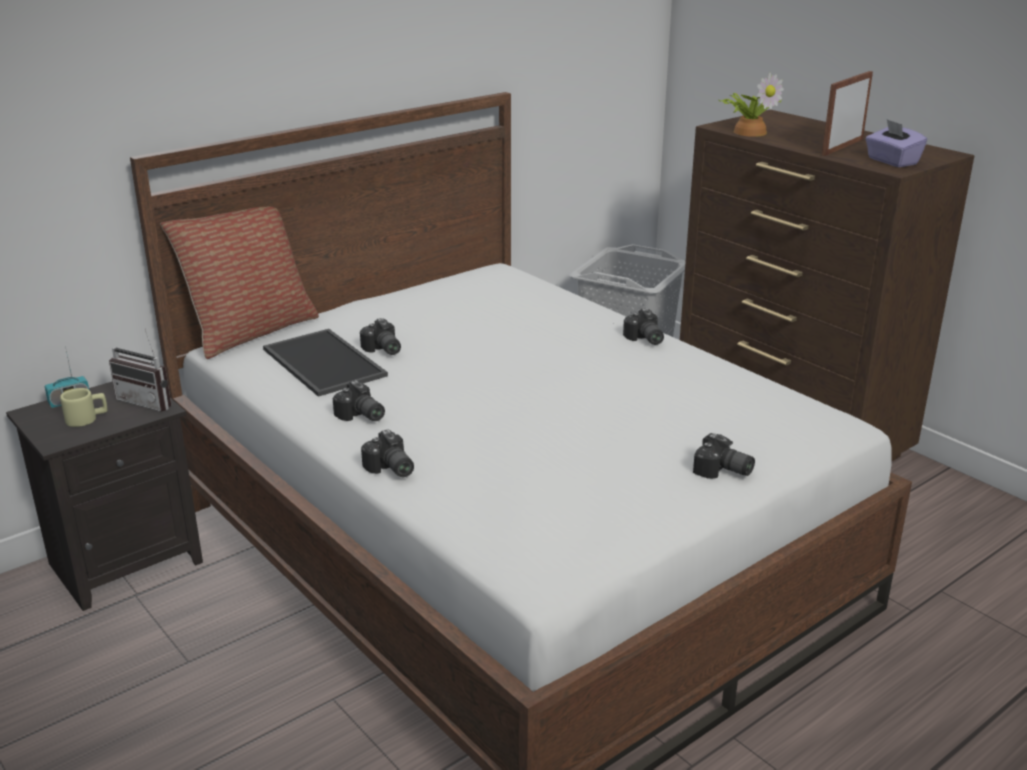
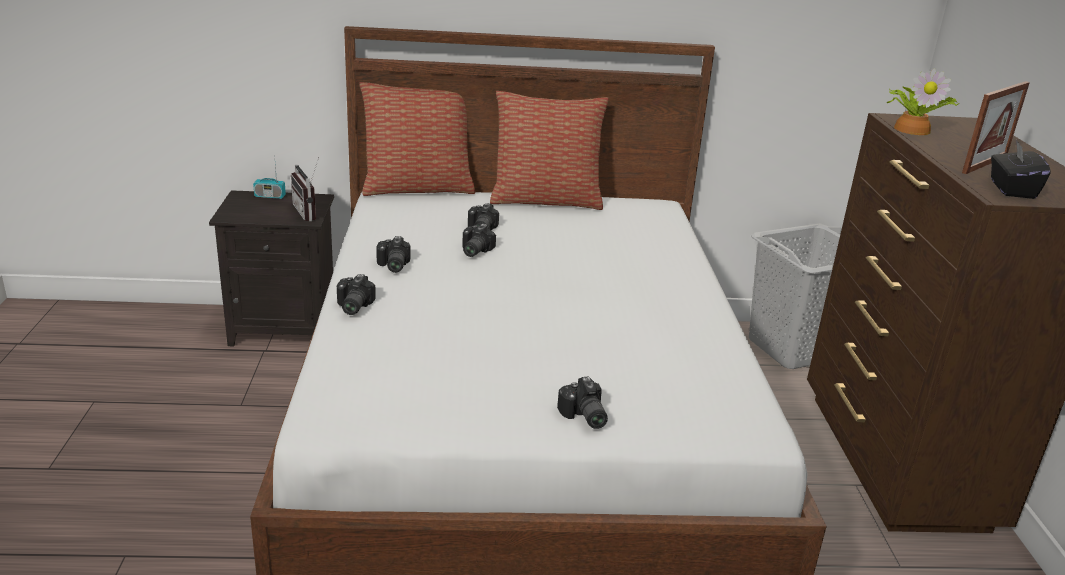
camera: 35 degrees right, 0 degrees up
beige mug [60,388,107,427] -> none
tray [263,329,388,397] -> none
camera [623,308,664,345] -> camera moved to [462,224,496,257]
picture frame [822,71,873,156] -> picture frame turned 150 degrees clockwise [962,81,1030,174]
purple tissue box [865,119,927,167] -> black tissue box [991,140,1051,199]
none -> pillow [490,91,609,210]

